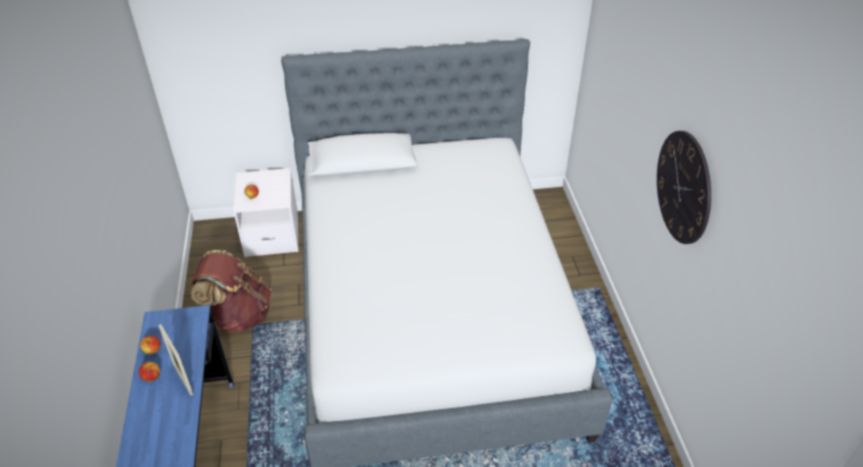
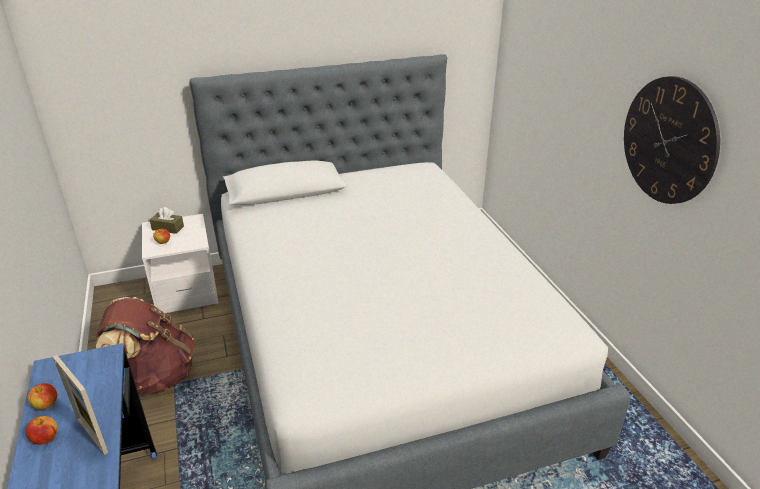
camera: 10 degrees left, 10 degrees down
none -> brown tissue box [150,207,184,234]

